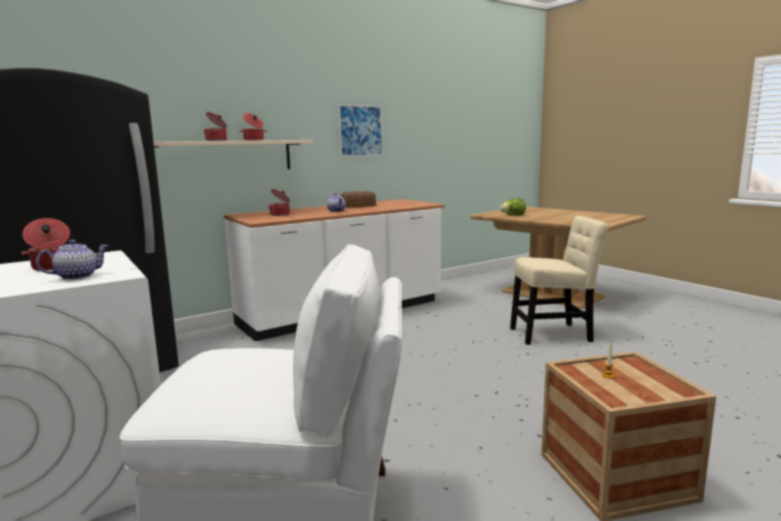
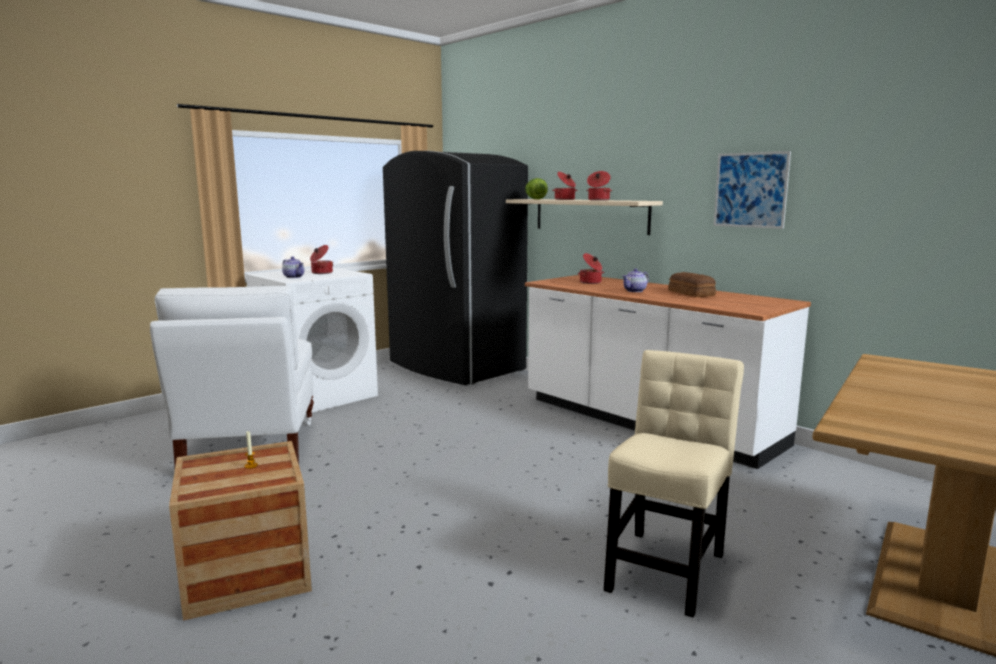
camera: 80 degrees right, 0 degrees up
lettuce [500,198,526,216] -> lettuce moved to [525,178,548,199]
beige chair [510,216,609,345] -> beige chair turned 135 degrees counterclockwise [604,350,744,617]

